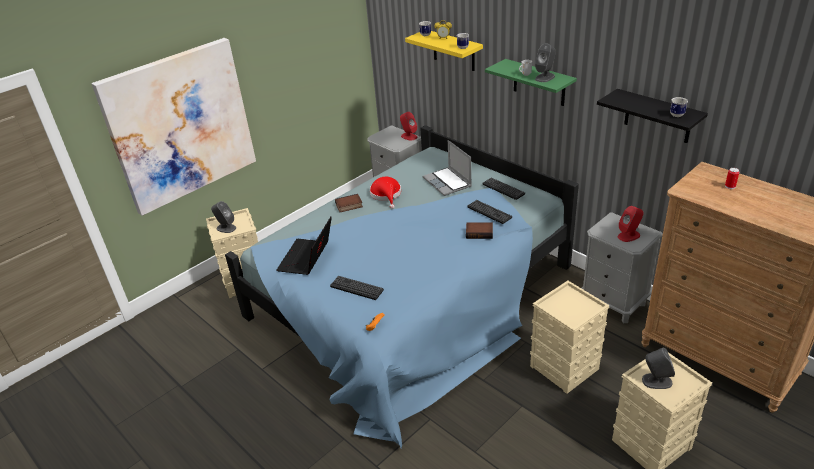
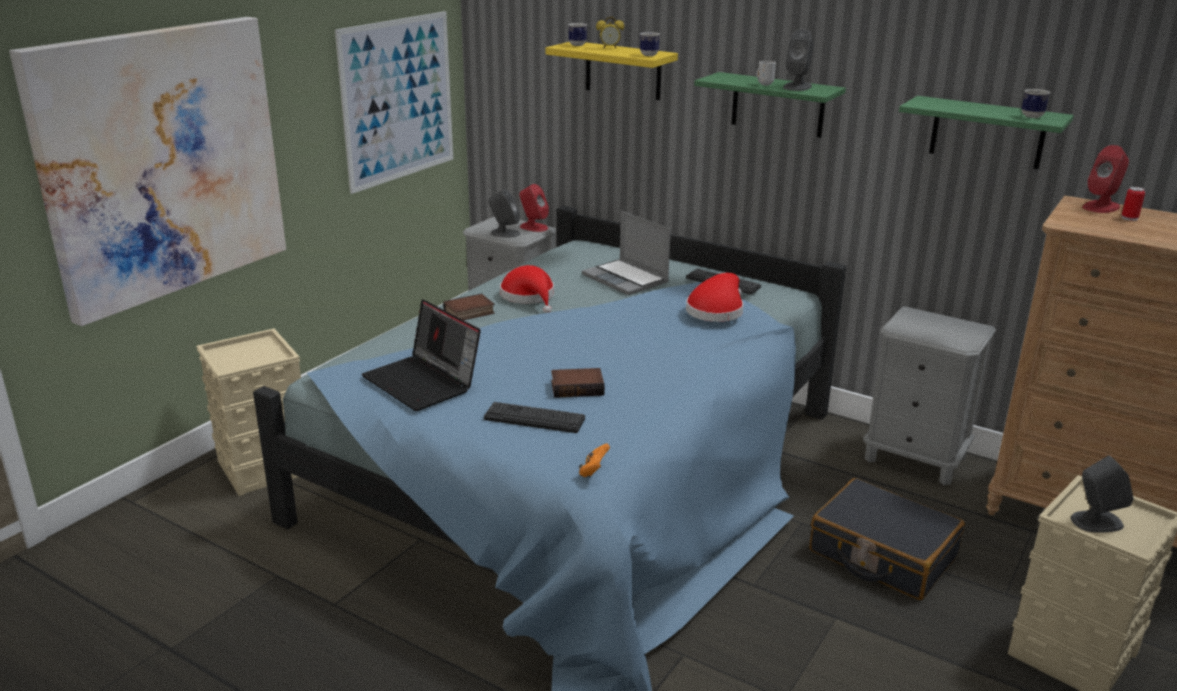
camera: 15 degrees left, 10 degrees down
grey speaker [211,201,236,233] -> grey speaker moved to [489,189,520,237]
laptop [277,217,332,275] -> laptop turned 45 degrees counterclockwise [361,299,481,411]
book [466,223,493,239] -> book moved to [551,368,605,398]
keyboard [467,200,512,224] -> red hat [686,273,743,322]
beige storage box [530,281,609,394] -> black suitcase [809,478,965,600]
black shelf [597,89,708,143] -> green shelf [899,96,1074,169]
red speaker [618,206,643,242] -> red speaker moved to [1083,145,1129,213]
none -> picture [335,11,453,194]

